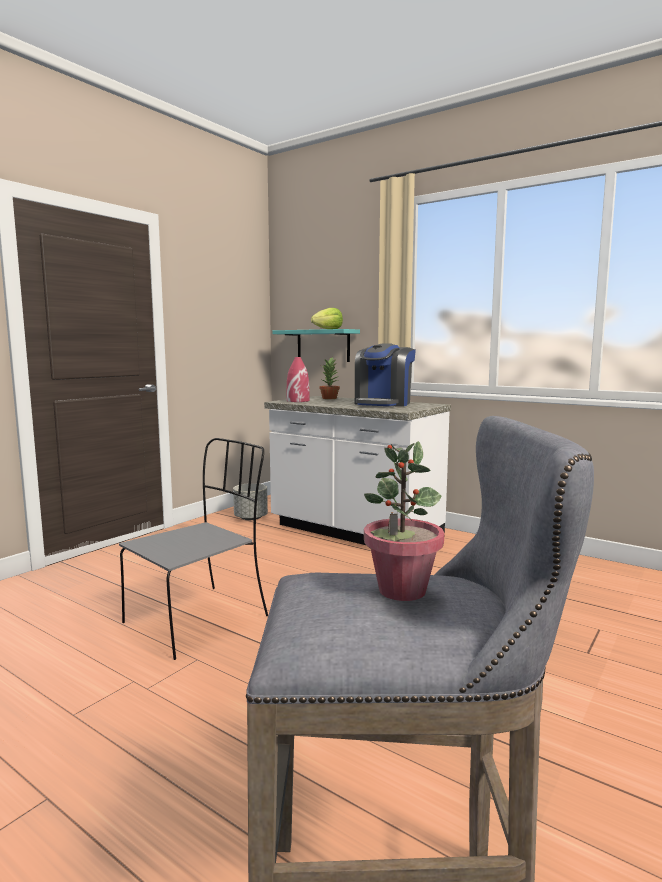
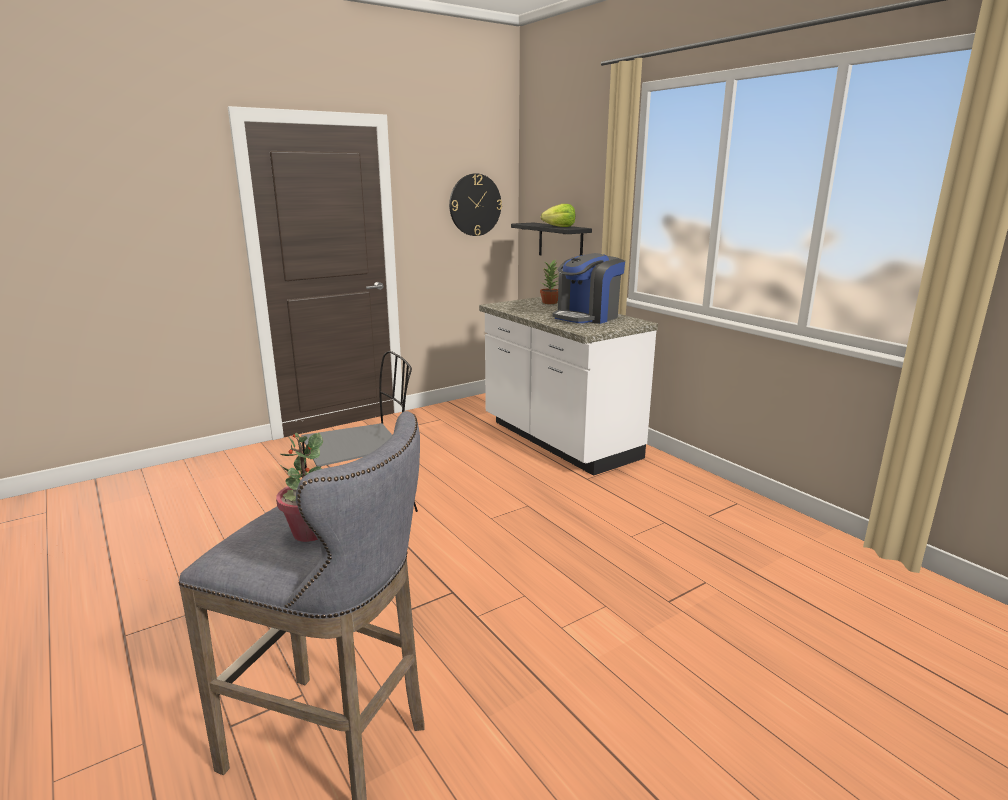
camera: 20 degrees right, 10 degrees up
grey planter [233,483,268,520] -> none
turquoise shelf [272,329,360,362] -> black shelf [511,223,592,255]
red vase [287,357,310,402] -> none
none -> wall clock [449,174,502,236]

